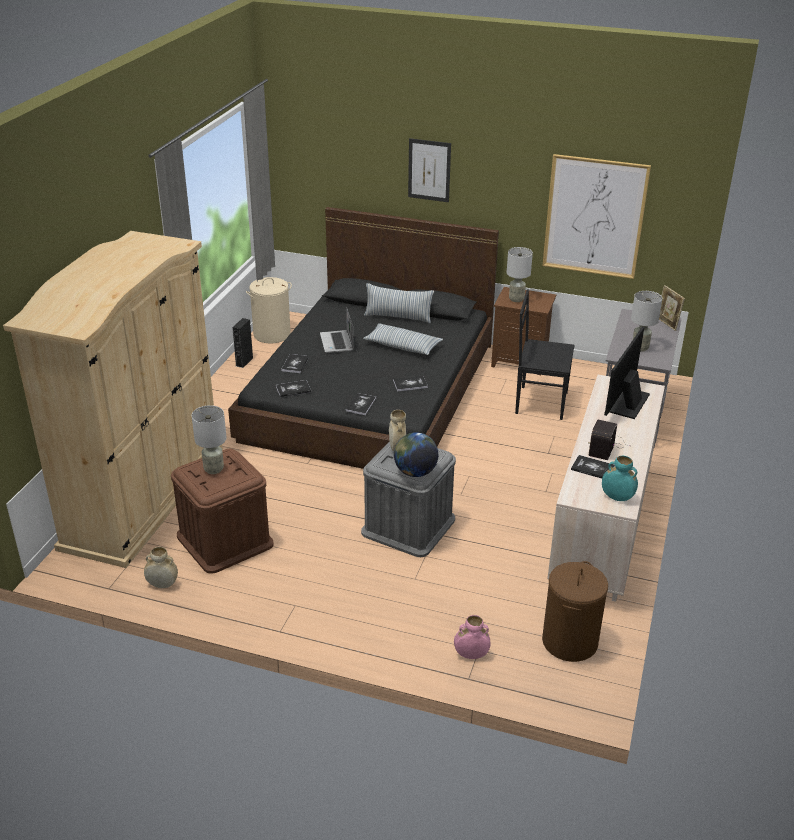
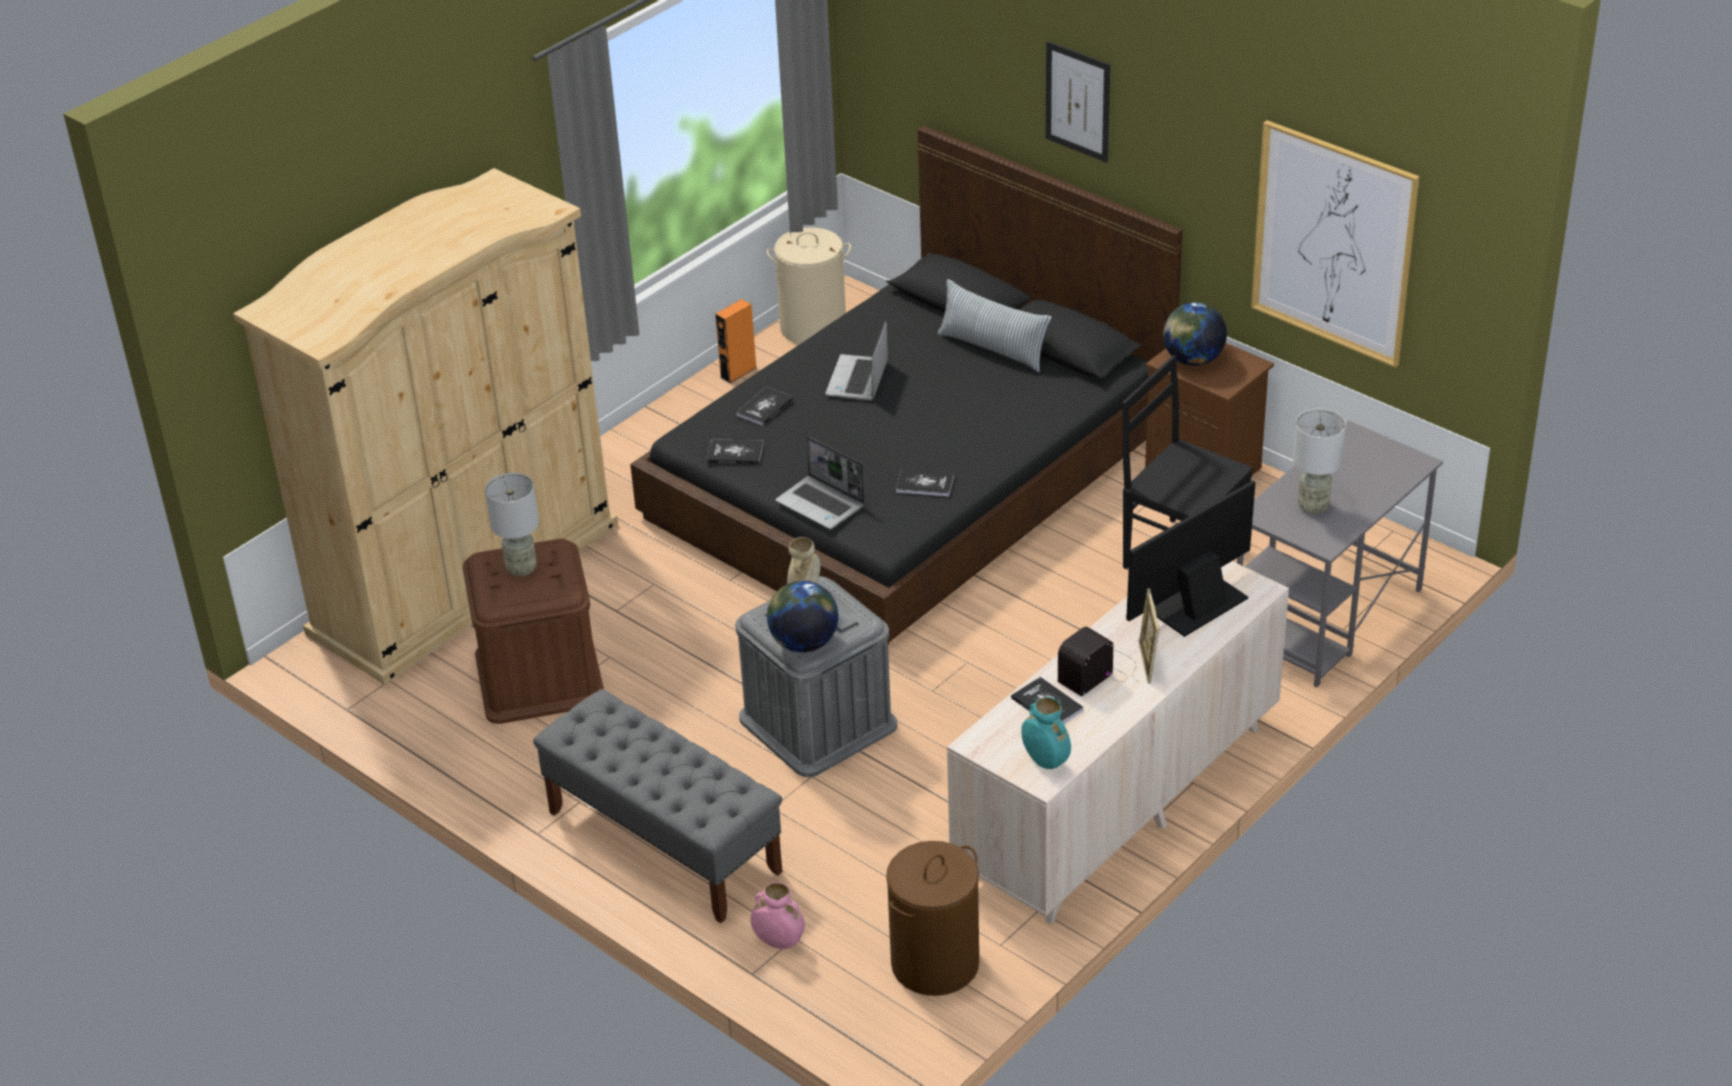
camera: 25 degrees right, 5 degrees up
beige vase [144,547,178,588] -> none
black speaker [232,318,253,368] -> orange speaker [715,299,757,383]
book [346,393,376,415] -> laptop [775,436,865,529]
pillow [363,323,443,355] -> none
grey table lamp [507,247,533,302] -> globe [1163,302,1227,366]
picture frame [659,285,685,331] -> picture frame moved to [1138,588,1159,684]
none -> grey bench [533,689,782,923]

